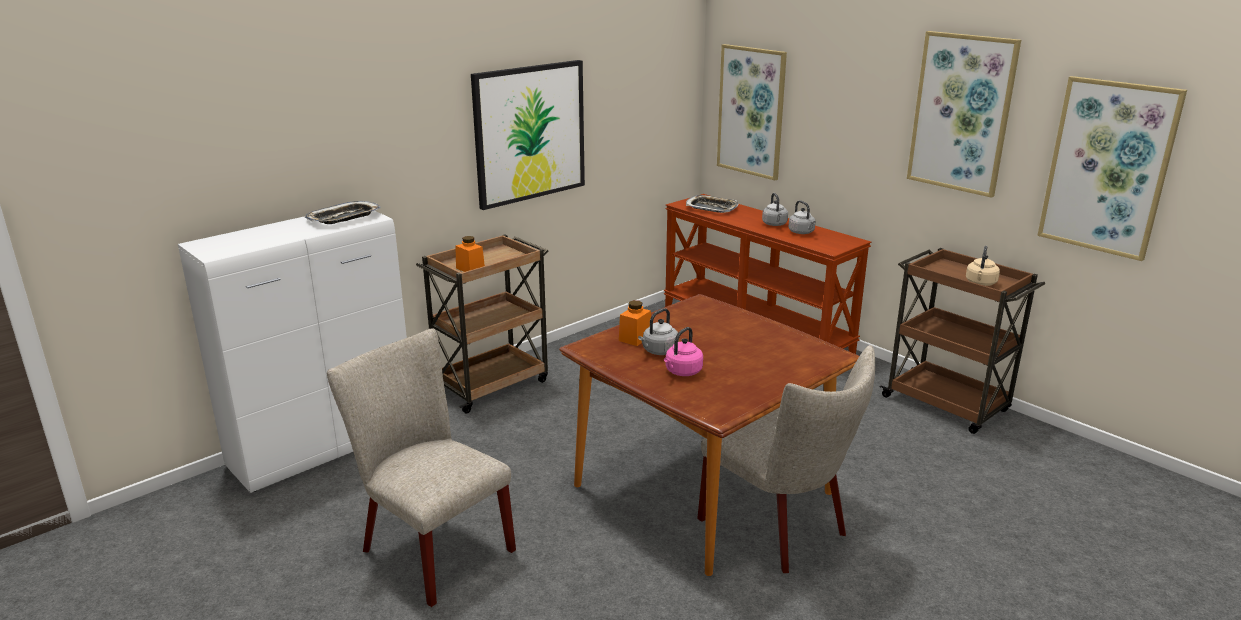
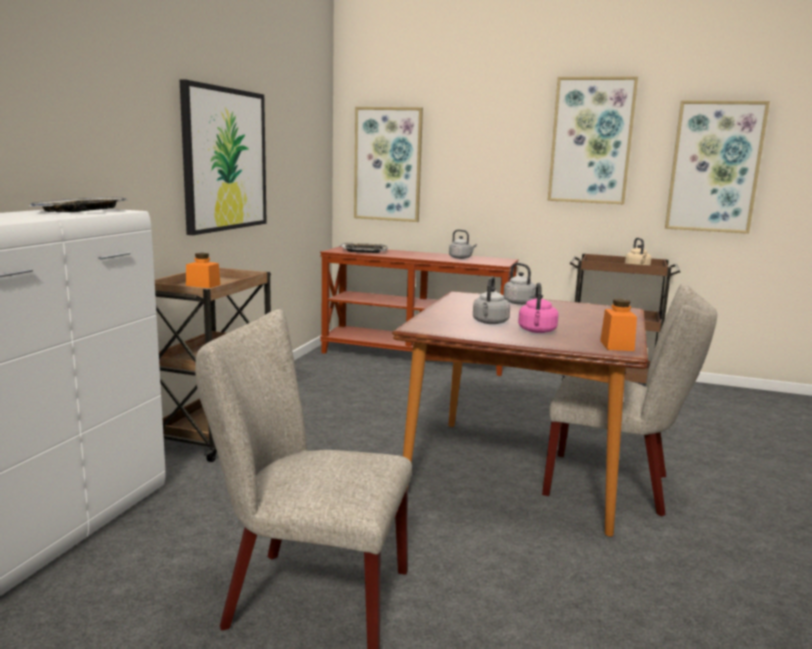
camera: 30 degrees left, 10 degrees down
orange jar [619,300,651,346] -> orange jar moved to [600,299,637,351]
grey kettle [762,193,788,226] -> grey kettle moved to [503,263,536,305]

